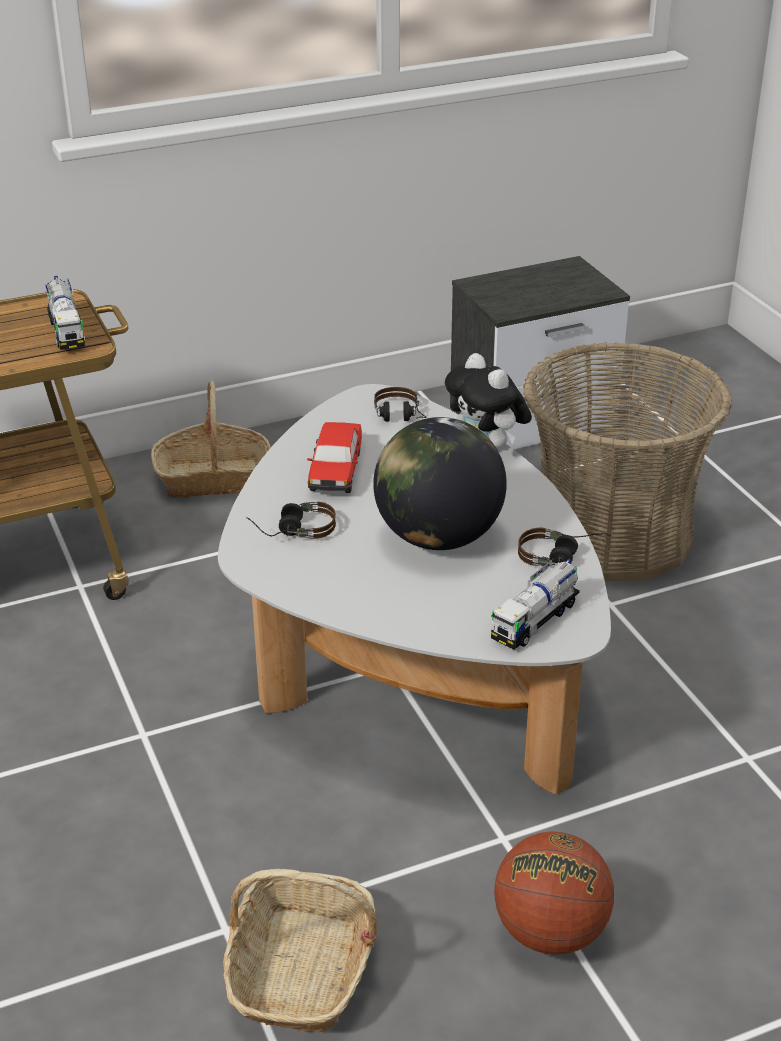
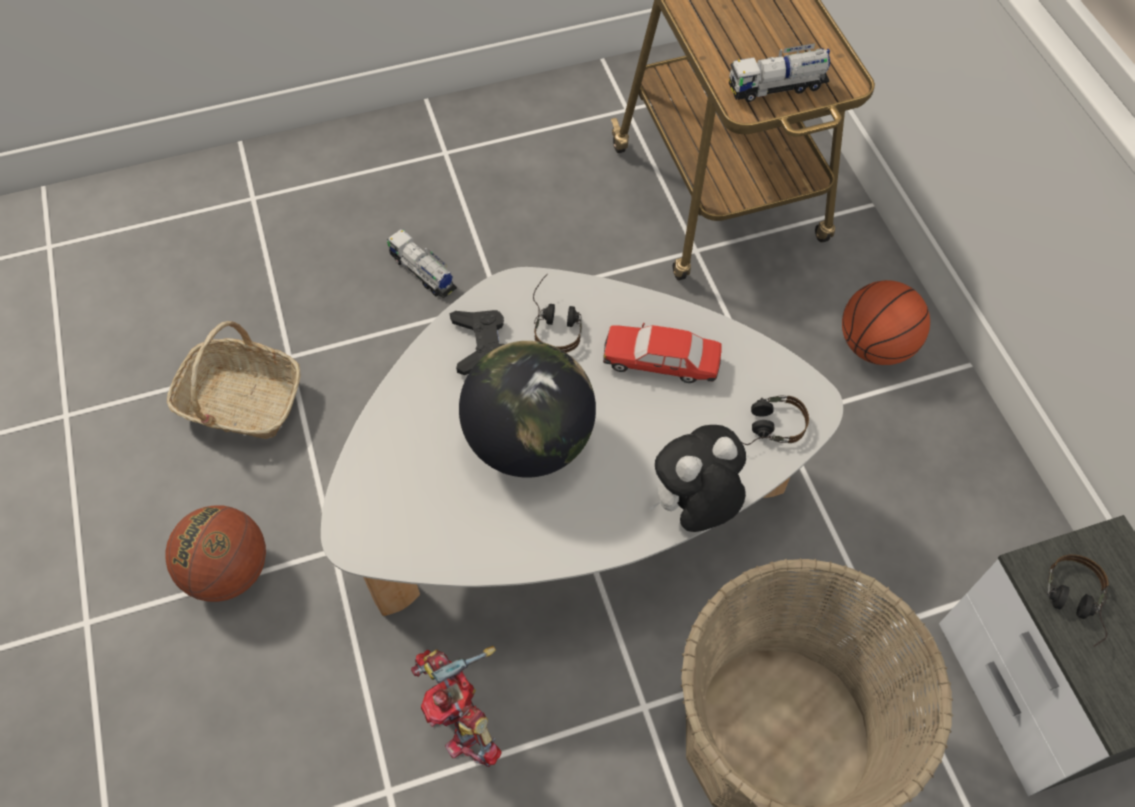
camera: 95 degrees right, 25 degrees up
basket [151,381,271,498] -> basketball [842,280,930,365]
toy truck [491,559,580,649] -> toy truck moved to [387,229,457,298]
headphones [518,528,611,566] -> headphones moved to [1047,554,1109,647]
none -> toy robot [411,646,502,767]
none -> black game controller [450,310,505,375]

